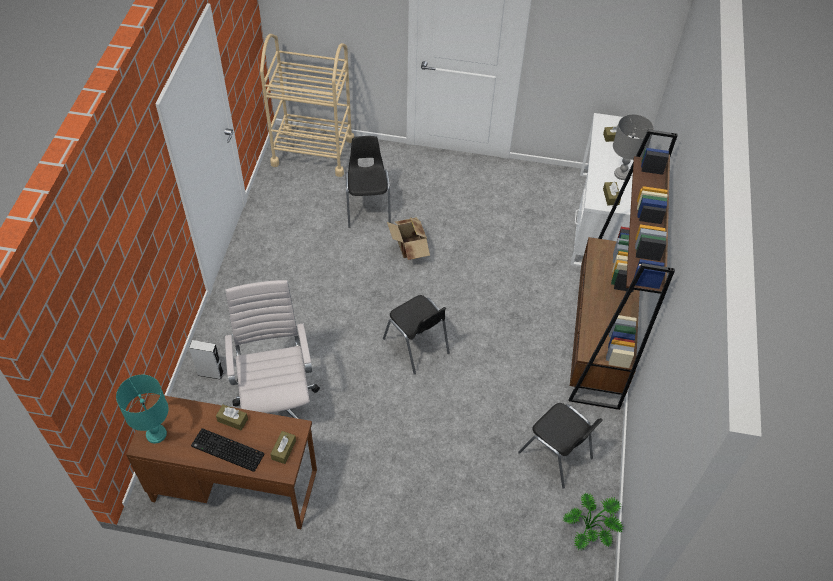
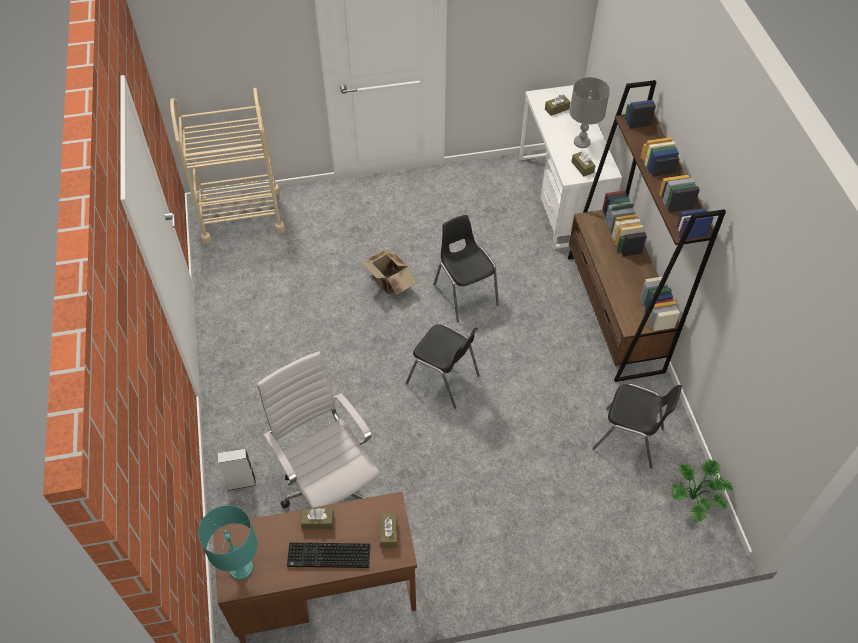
camera: 20 degrees left, 0 degrees up
black chair [346,136,391,228] -> black chair moved to [434,215,499,322]

